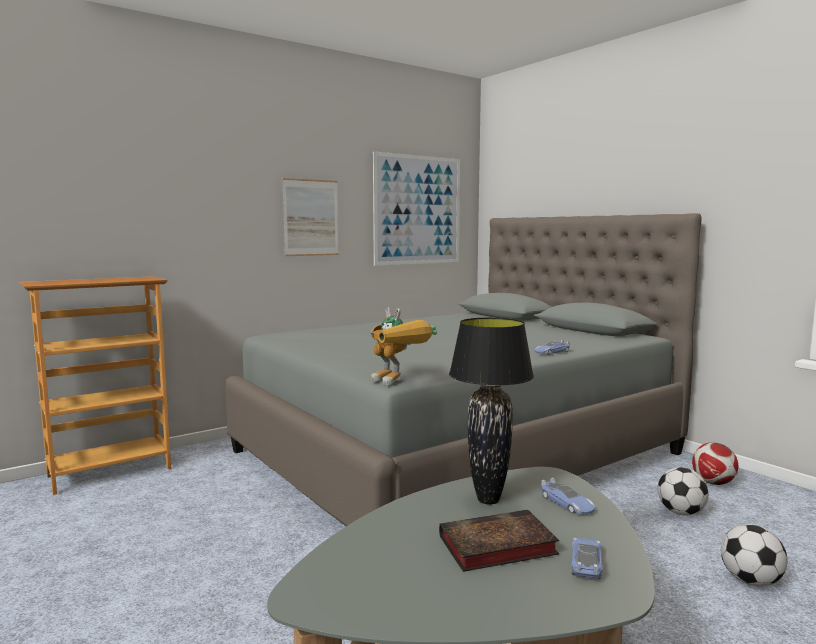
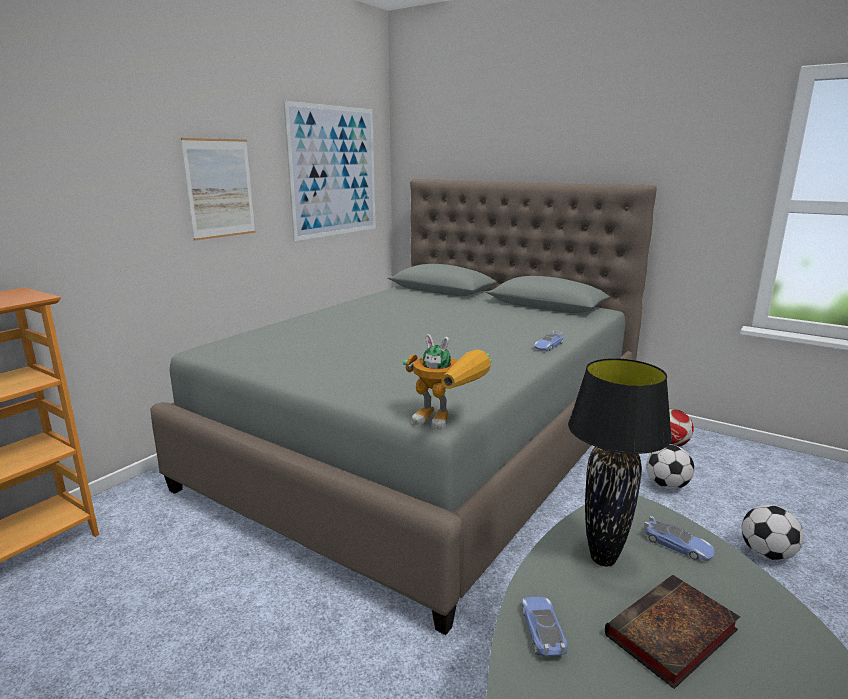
camera: 20 degrees left, 10 degrees up
toy car [571,538,603,579] -> toy car moved to [522,597,568,656]

